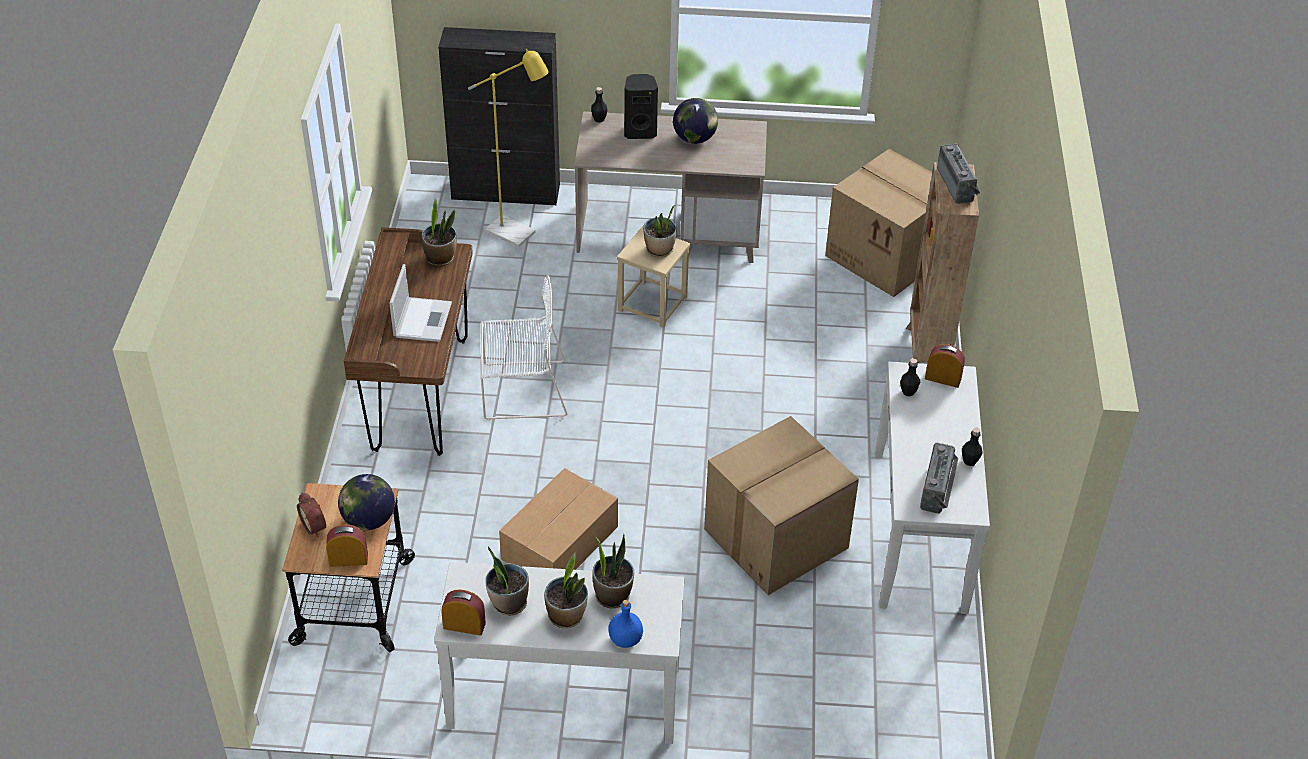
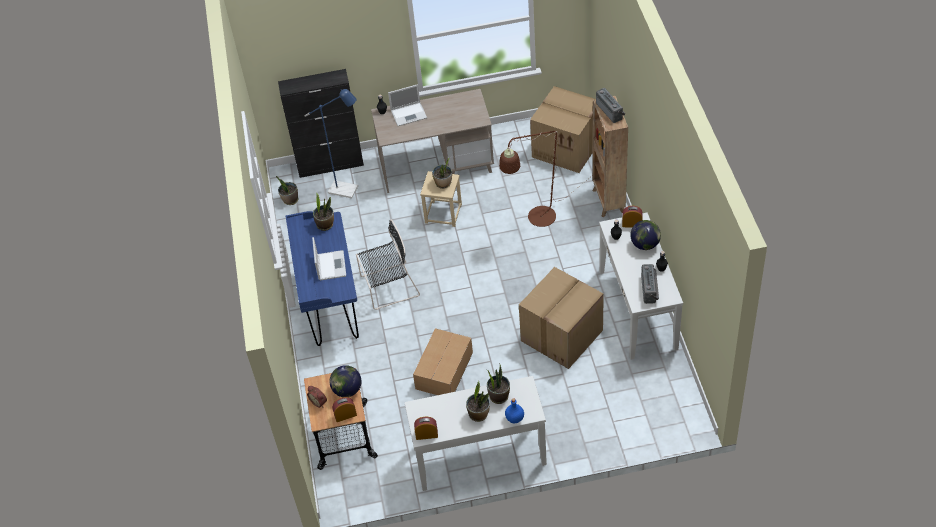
camera: 10 degrees left, 5 degrees up
brown desk [344,227,473,456] -> blue desk [286,211,359,346]
yellow floor lamp [468,49,549,247] -> blue floor lamp [305,89,358,198]
white chair [481,275,568,420] -> black chair [356,219,420,310]
potted plant [485,547,529,616] -> potted plant moved to [276,176,298,205]
black speaker [624,74,658,139] -> laptop [388,84,427,126]
globe [673,98,718,144] -> globe moved to [630,220,661,250]
none -> brown floor lamp [499,131,593,227]

